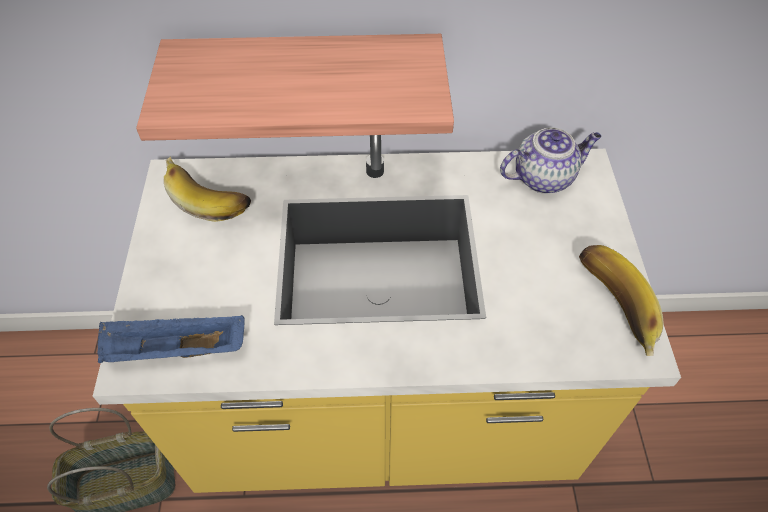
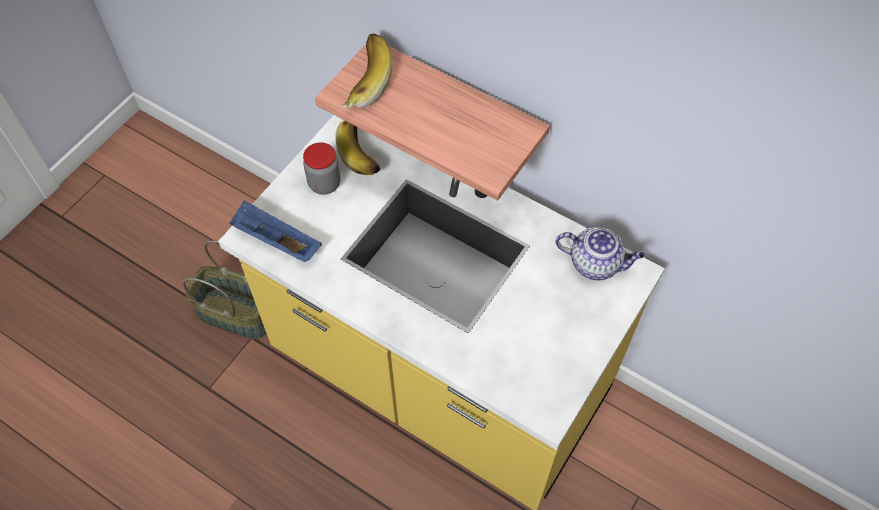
camera: 35 degrees right, 5 degrees up
banana [579,245,664,356] -> banana moved to [340,34,392,108]
none -> jar [303,142,341,195]

